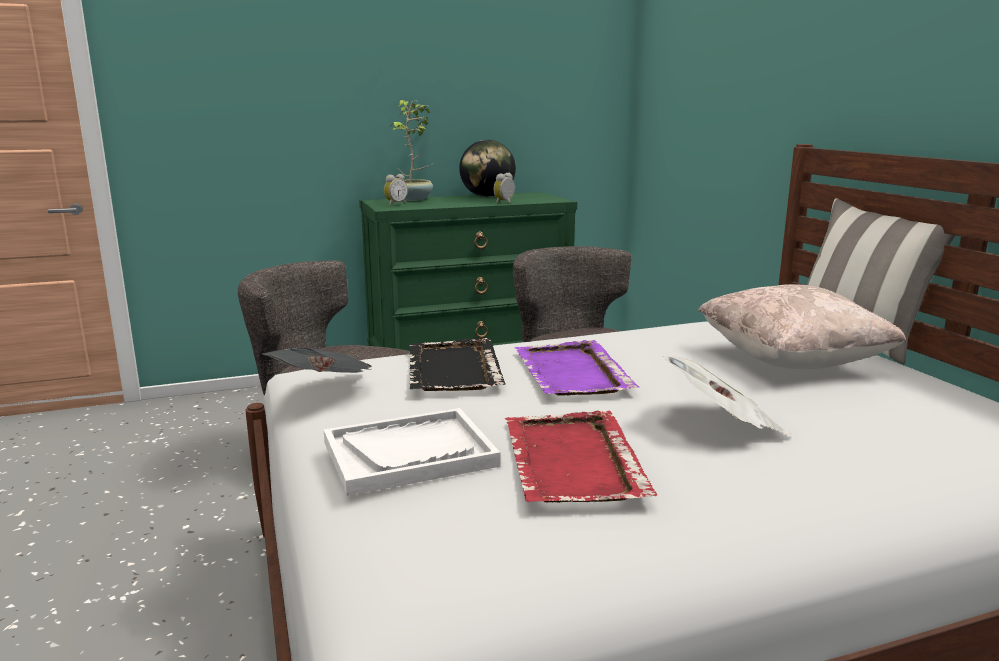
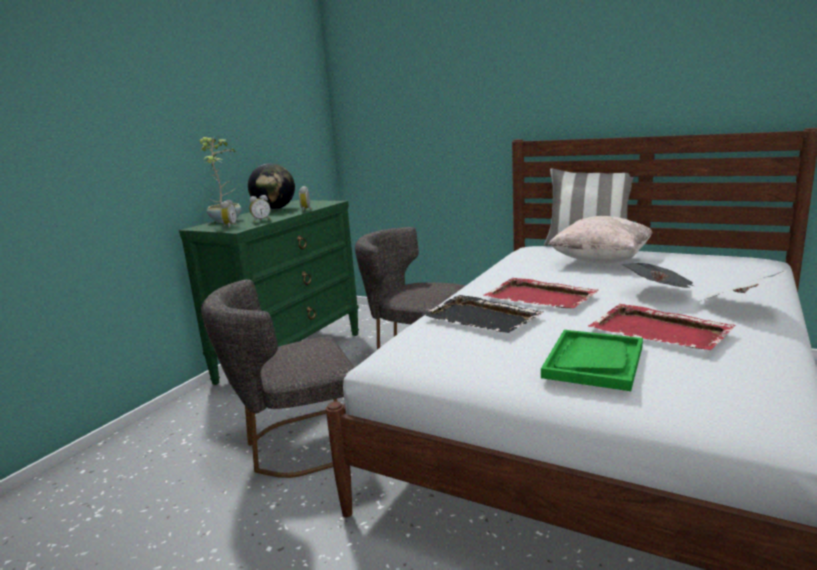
camera: 40 degrees left, 0 degrees up
newspaper [263,348,372,373] -> newspaper moved to [701,270,787,301]
white tray [323,408,501,496] -> green tray [541,330,643,391]
purple tray [515,340,639,396] -> red tray [483,278,598,309]
none -> alarm clock [249,195,271,222]

